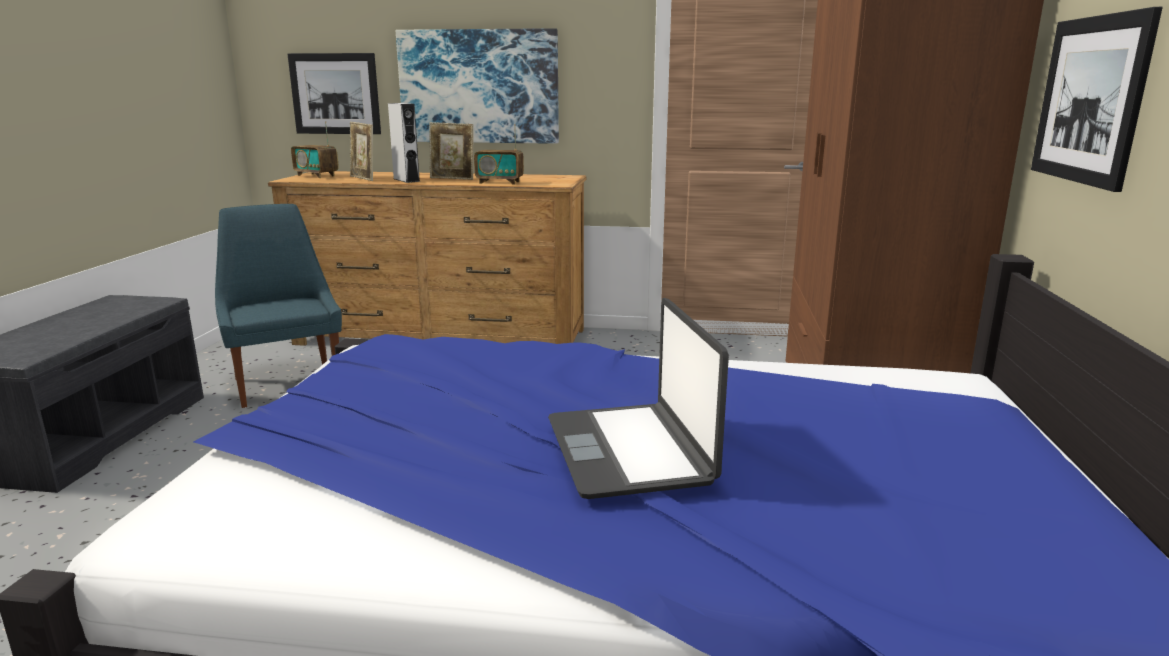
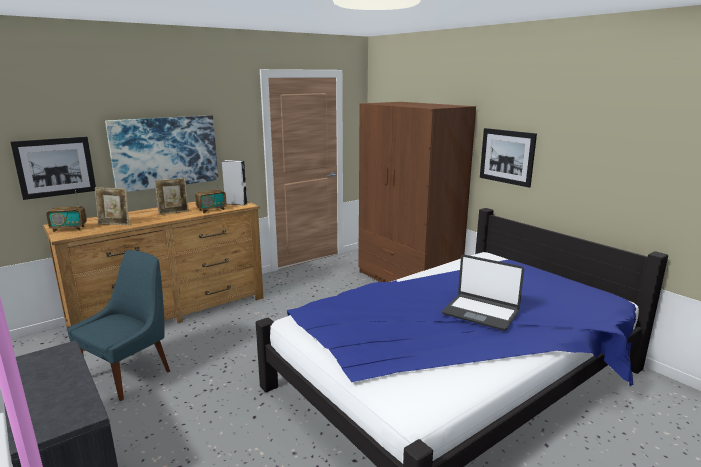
camera: 45 degrees left, 0 degrees up
blue chair [215,204,342,408] -> blue chair turned 105 degrees clockwise [67,250,170,401]
grey speaker [388,103,420,183] -> grey speaker moved to [222,160,247,205]

